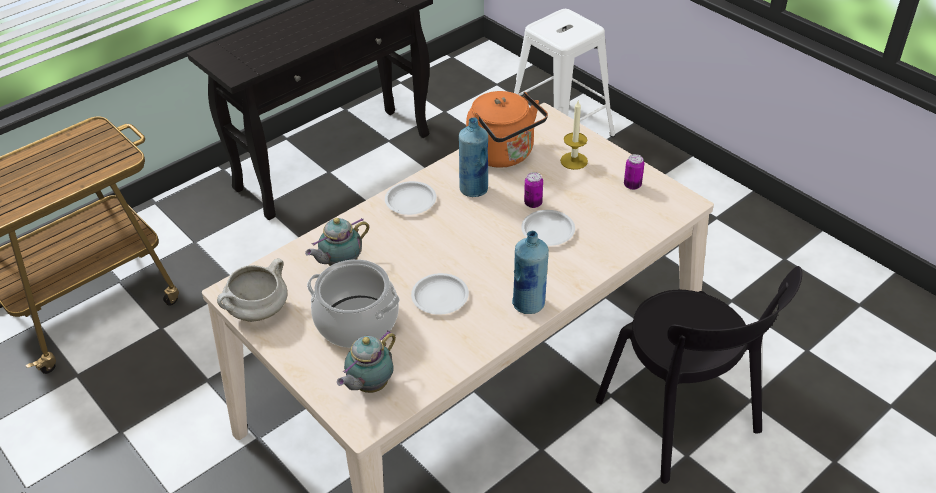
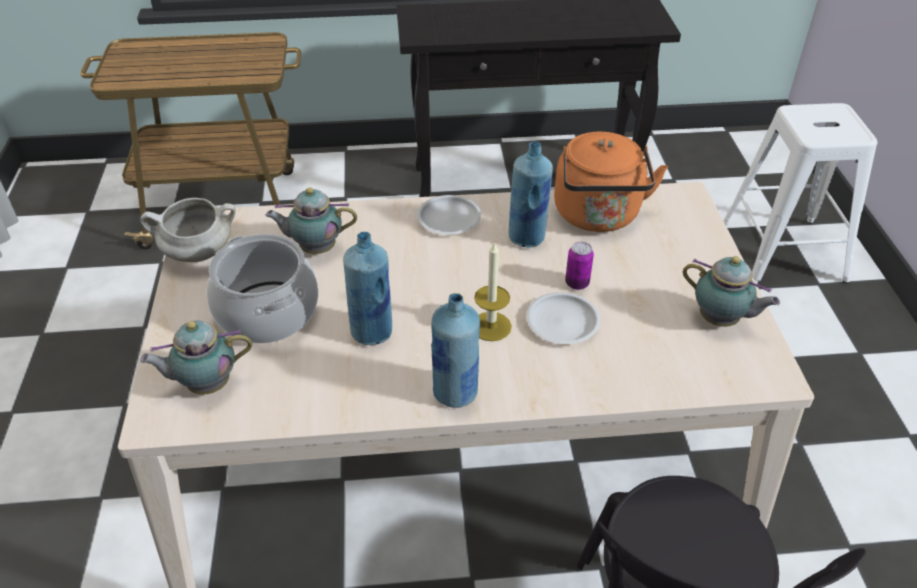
camera: 35 degrees right, 0 degrees up
white plate [411,273,469,315] -> blue bottle [343,232,392,345]
candle [560,101,588,170] -> candle moved to [474,241,512,341]
can [624,154,644,190] -> teapot [683,256,780,327]

